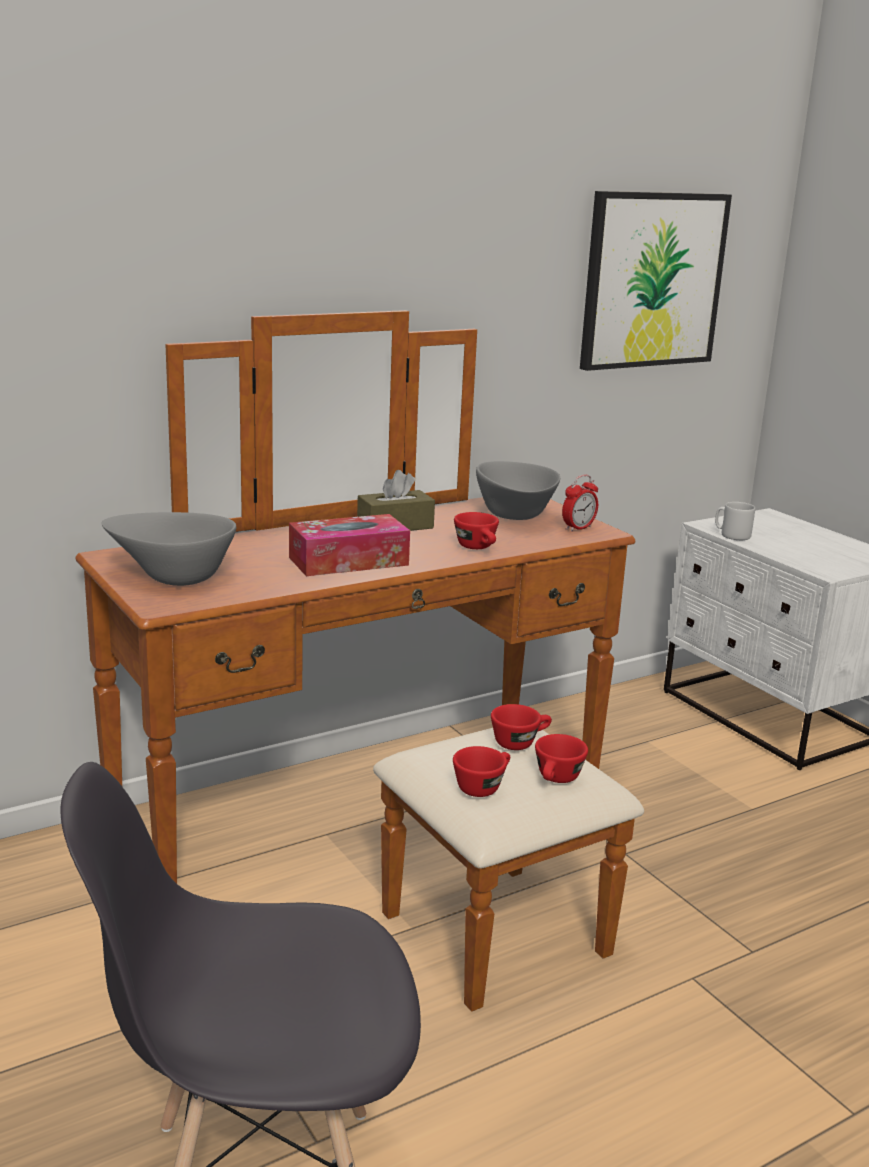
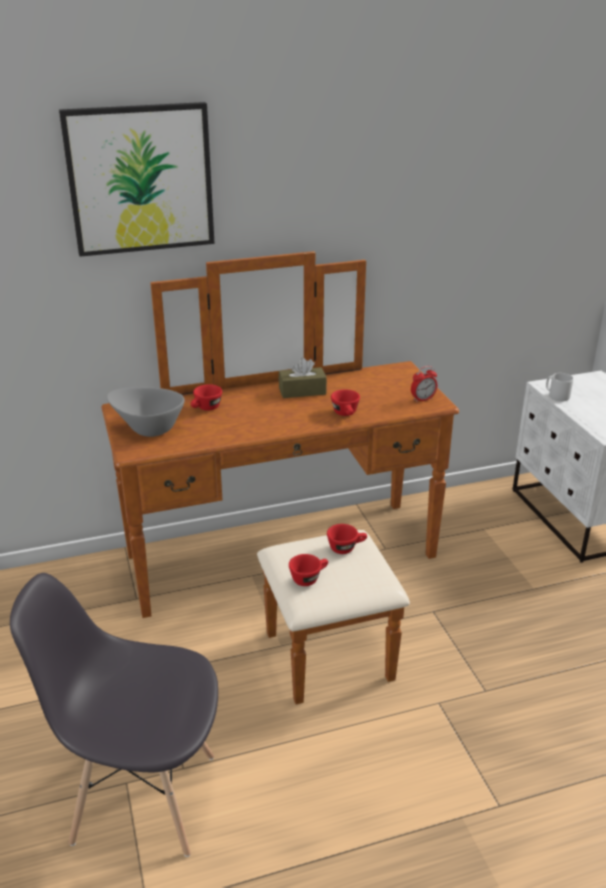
camera: 15 degrees right, 10 degrees up
tissue box [289,514,410,576] -> none
grey bowl [476,461,560,520] -> none
red cup [535,734,588,783] -> red cup moved to [191,384,222,411]
picture [580,191,732,371] -> picture moved to [59,102,215,257]

